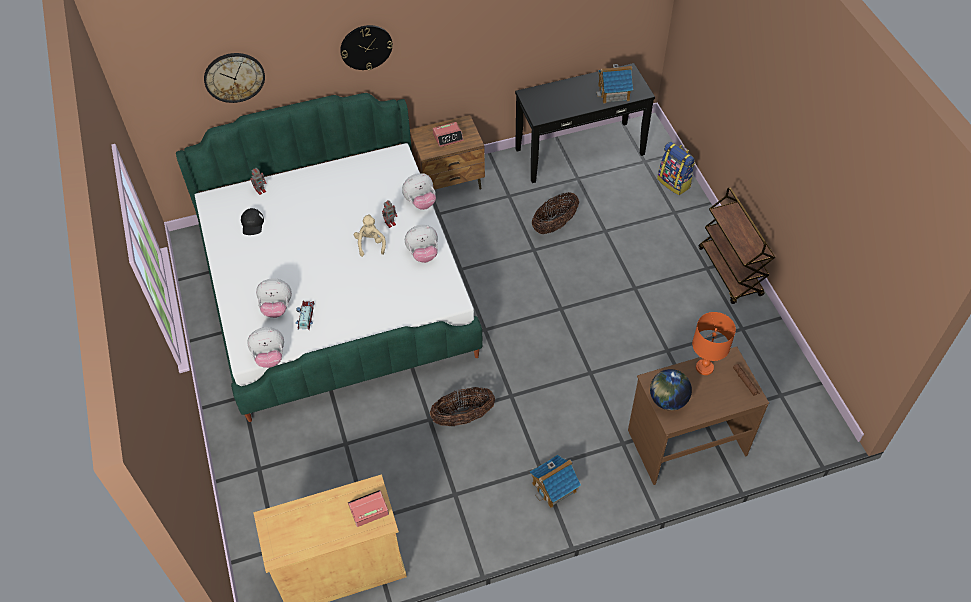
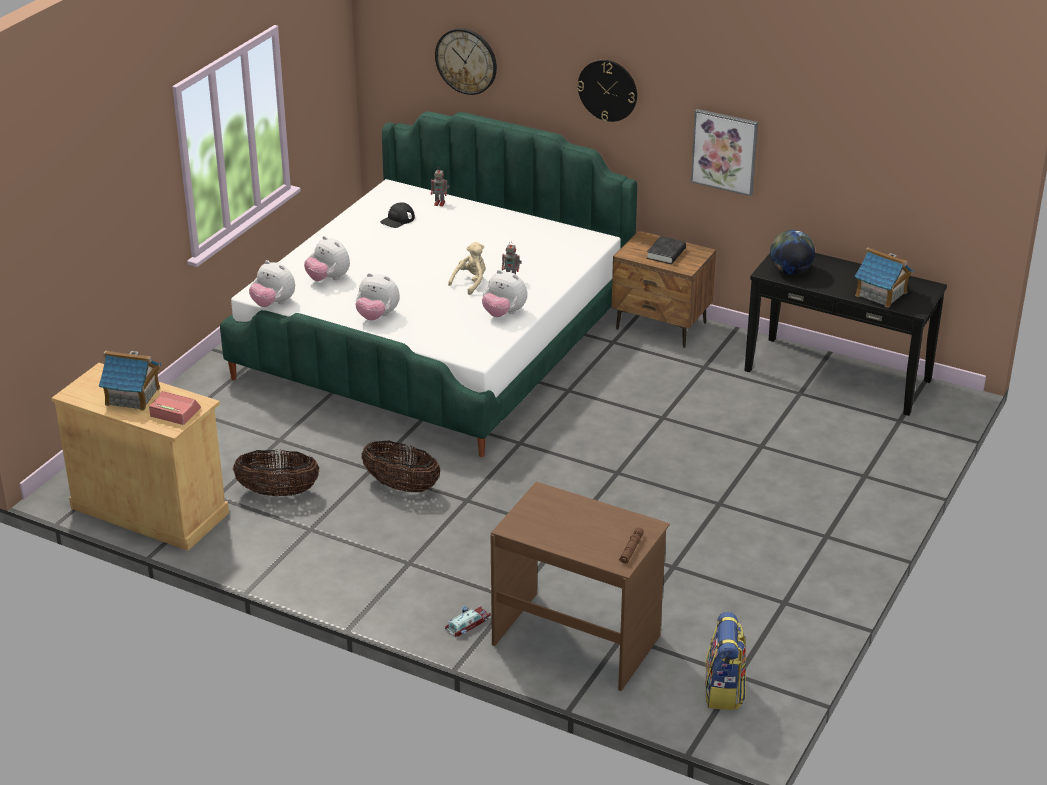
camera: 45 degrees right, 20 degrees down
toy car [296,300,315,330] -> toy car moved to [445,605,491,638]
plush toy [402,173,436,210] -> plush toy moved to [355,273,399,321]
alarm clock [433,122,464,147] -> black book [647,236,686,264]
toy house [530,455,581,508] -> toy house moved to [99,350,161,411]
basket [532,192,579,234] -> basket moved to [233,450,319,496]
globe [650,369,692,411] -> globe moved to [770,230,815,274]
backpack [657,142,695,195] -> backpack moved to [705,612,746,710]
orange table lamp [692,312,736,375] -> none
brown cart [699,187,775,304] -> none
none -> picture [691,109,758,196]

